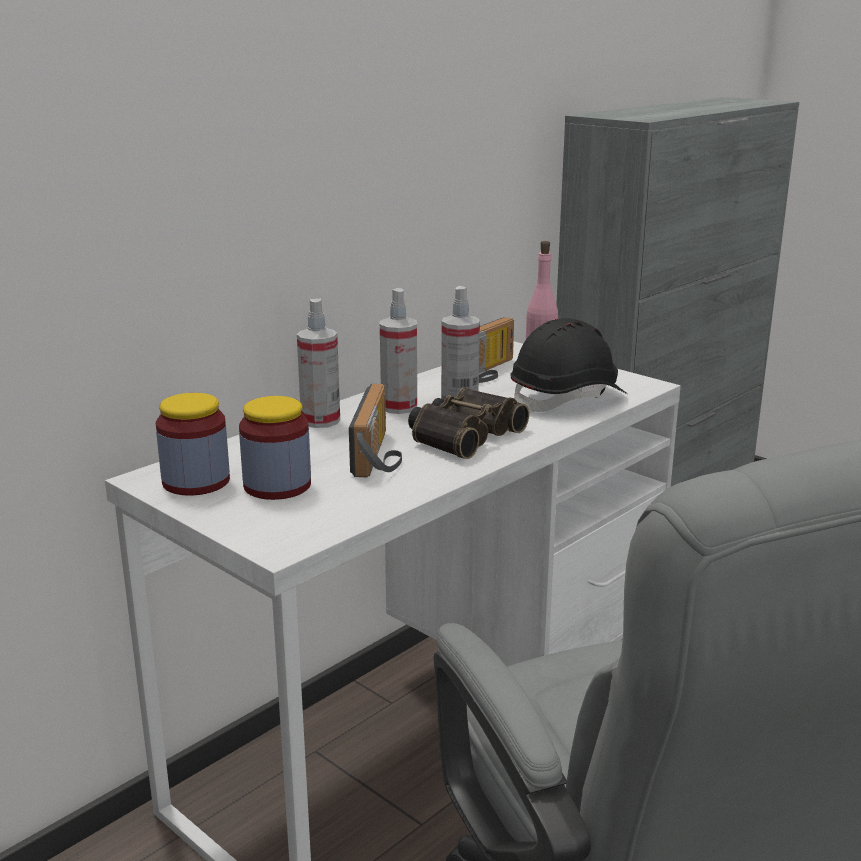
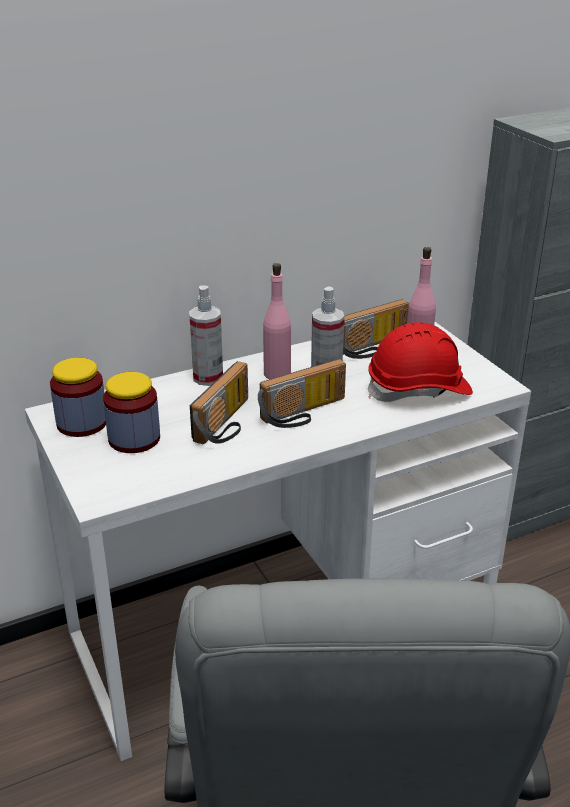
camera: 20 degrees right, 10 degrees up
spray bottle [380,288,417,414] -> pink bottle [263,263,291,379]
binoculars [408,388,529,459] -> radio [258,359,346,428]
black hard hat [510,318,628,412] -> red hard hat [368,322,473,402]

